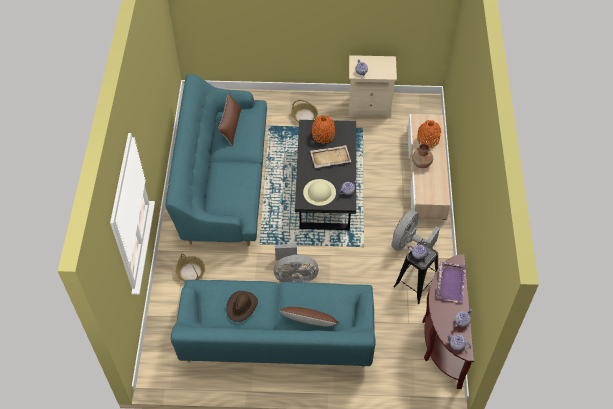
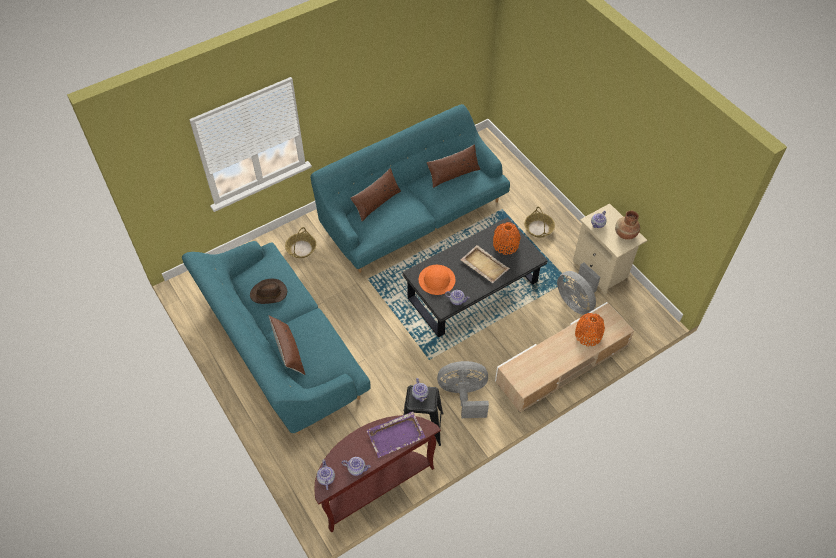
camera: 55 degrees right, 0 degrees up
grey fan [274,244,319,282] -> grey fan moved to [557,262,600,315]
beige hat [303,179,336,206] -> orange hat [418,265,456,295]
brown vase [412,143,433,168] -> brown vase moved to [615,211,640,240]
none -> brown pillow [350,168,401,221]

